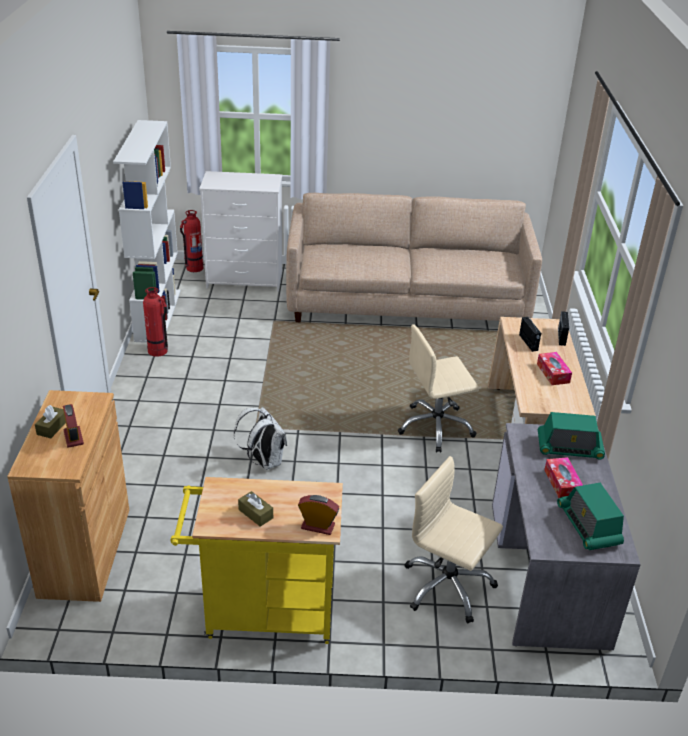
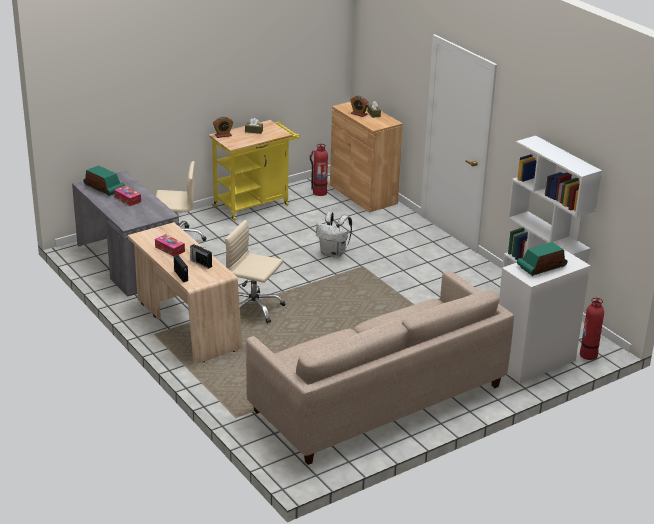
camera: 145 degrees right, 5 degrees down
fire extinguisher [143,287,168,357] -> fire extinguisher moved to [310,144,328,196]
beige office chair [398,325,479,453] -> beige office chair turned 105 degrees counterclockwise [225,220,286,323]
radio [538,412,605,460] -> radio moved to [517,242,567,276]

